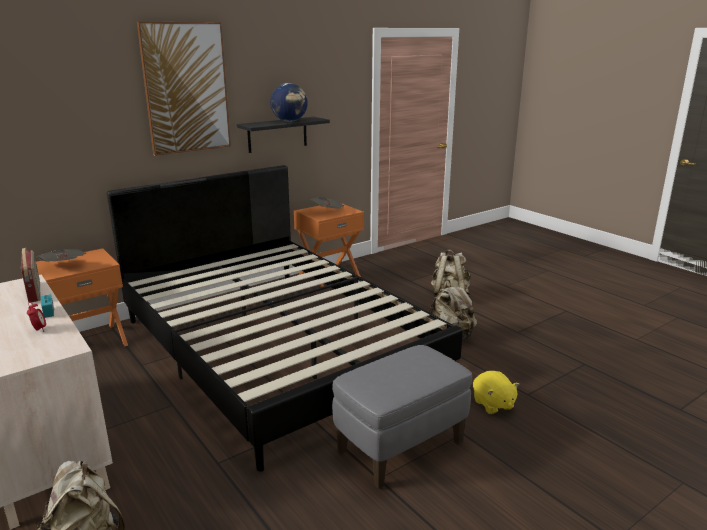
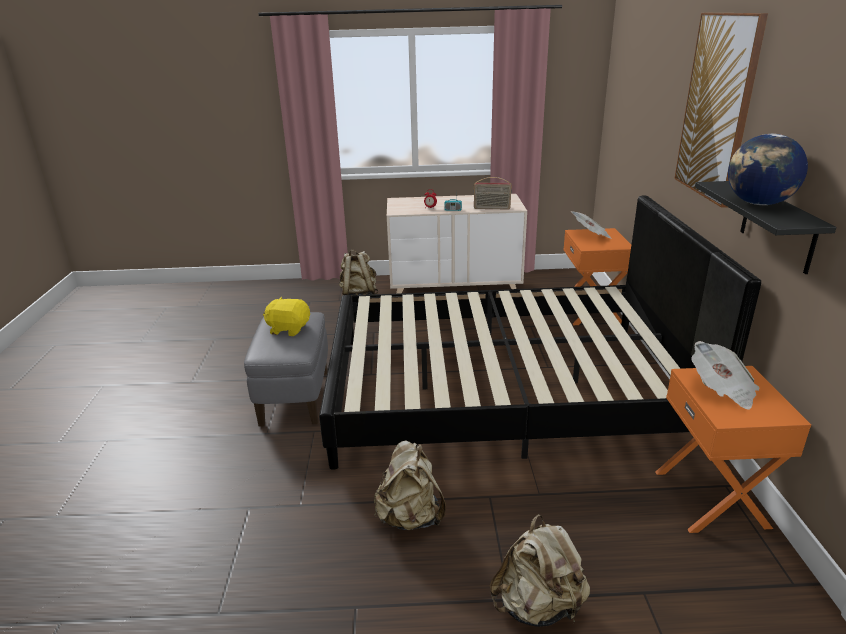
camera: 125 degrees right, 5 degrees up
yellow plush toy [473,371,520,414] -> yellow plush toy moved to [263,297,310,336]

